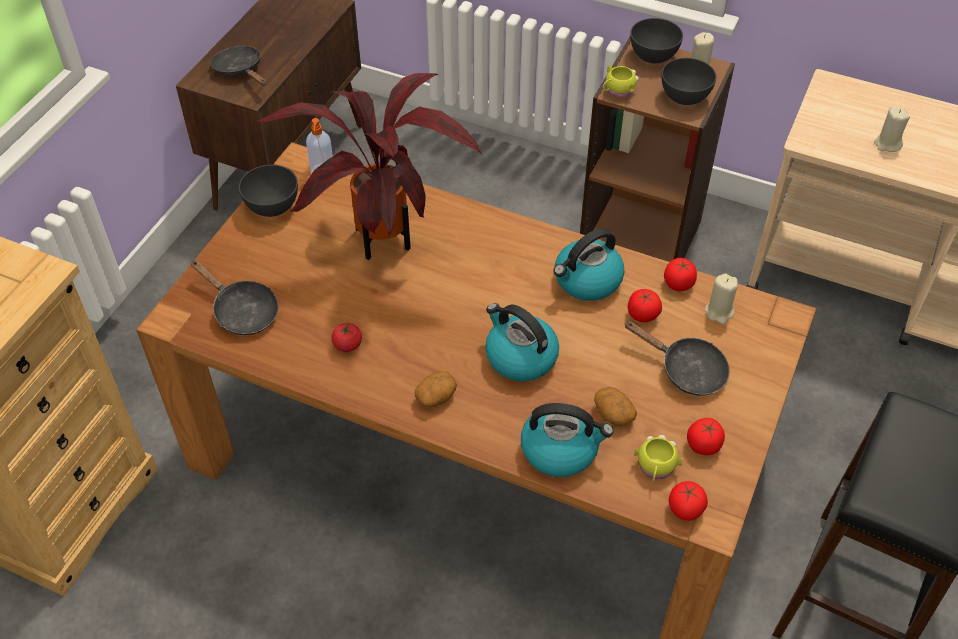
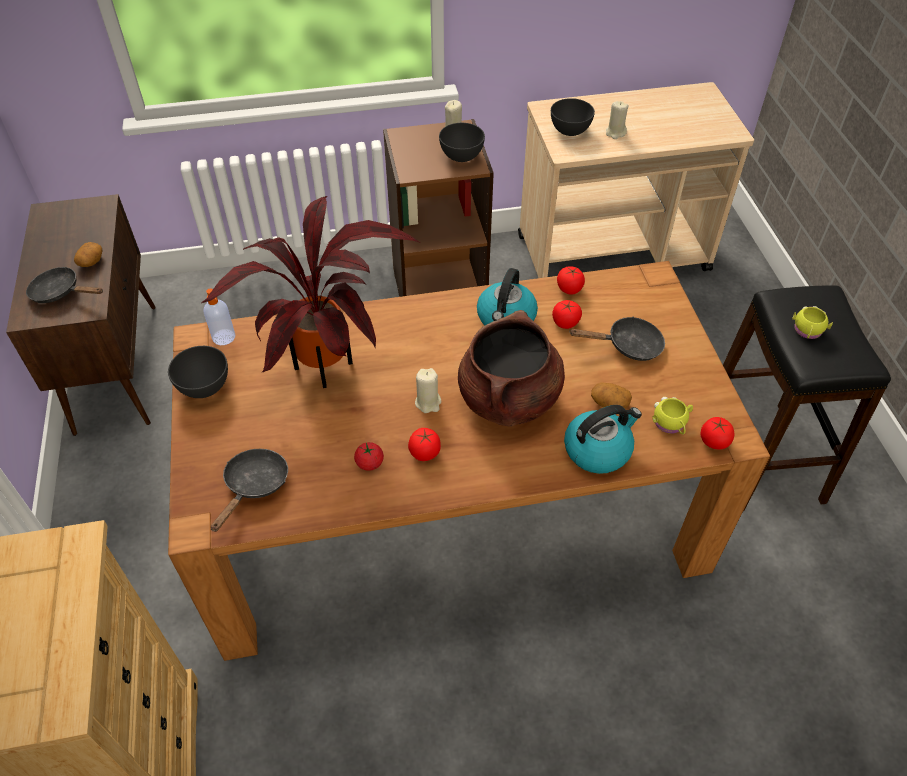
camera: 35 degrees left, 0 degrees up
black frying pan [190,260,278,335] -> black frying pan turned 75 degrees counterclockwise [211,449,288,532]
potato [415,370,457,407] -> potato moved to [74,242,103,267]
kettle [485,303,559,382] -> brown cooking pot [458,310,565,426]
yellow mug [602,65,639,98] -> yellow mug moved to [792,306,833,339]
grey bowl [630,18,683,63] -> grey bowl moved to [551,98,595,136]
tomato [687,418,725,455] -> tomato moved to [408,428,441,461]
beige candle [705,273,738,324] -> beige candle moved to [415,368,441,413]

